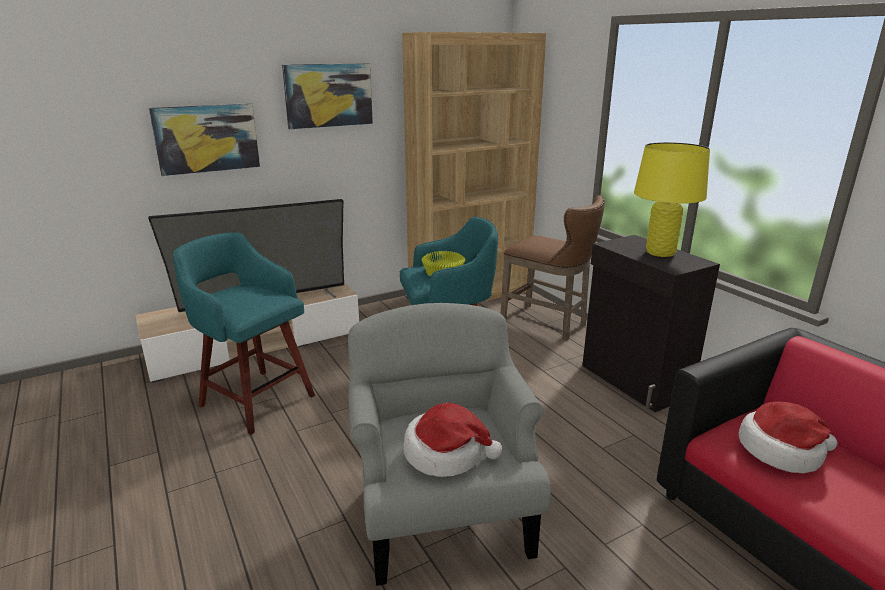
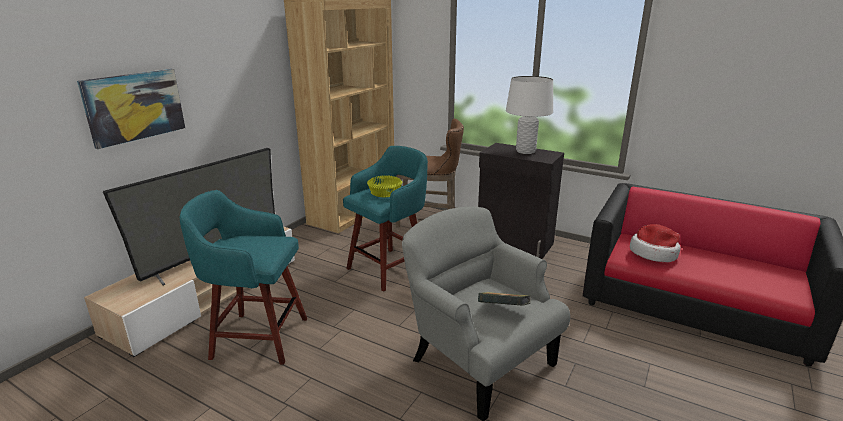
camera: 30 degrees left, 0 degrees up
picture [282,63,373,129] -> none
hat [403,403,502,477] -> book [478,292,530,306]
yellow table lamp [634,142,710,257] -> white table lamp [506,76,553,154]

